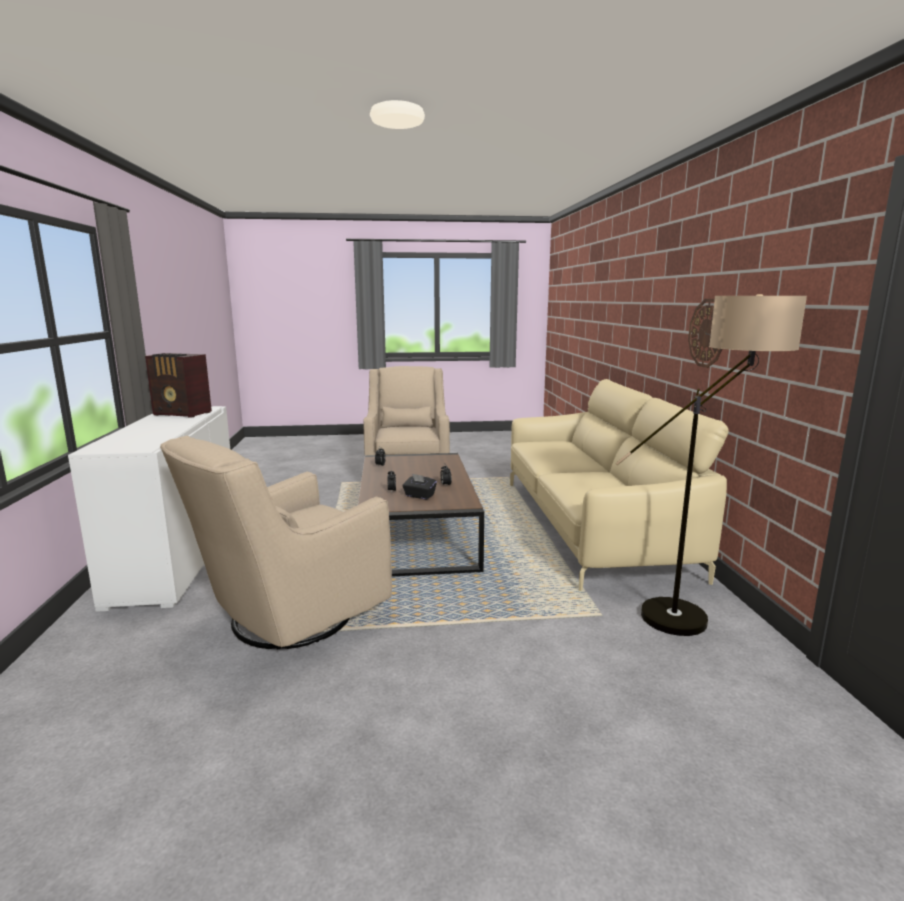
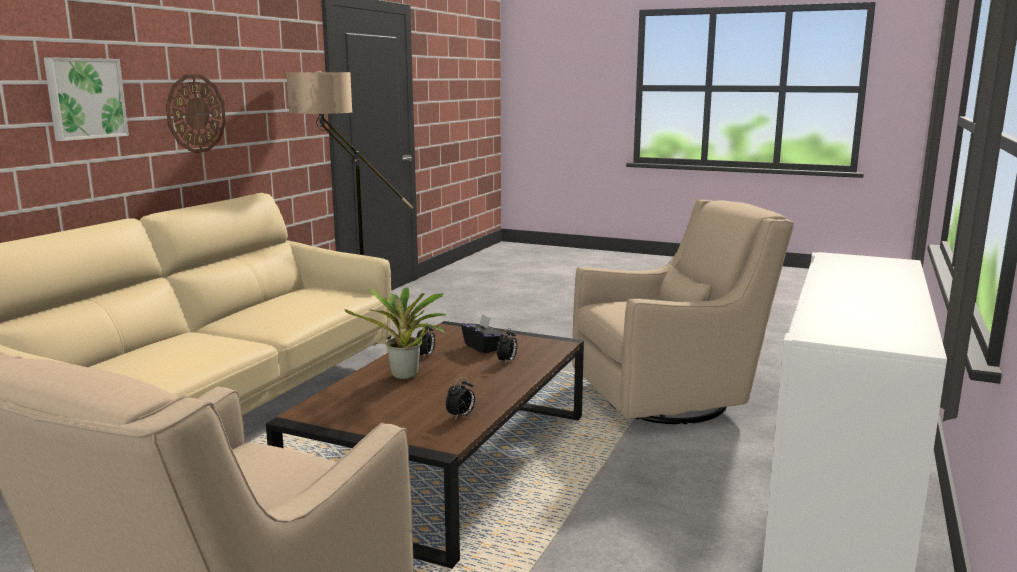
camera: 150 degrees left, 0 degrees up
radio [145,353,212,418] -> none
none -> picture [44,57,129,141]
none -> potted plant [345,288,446,380]

